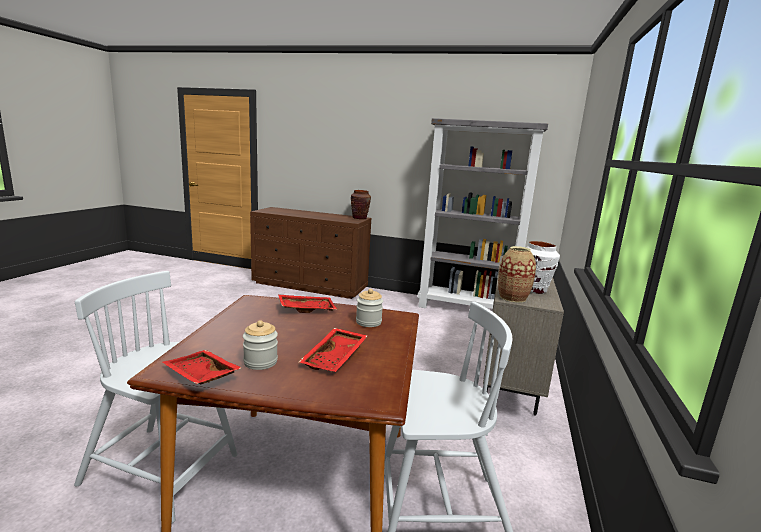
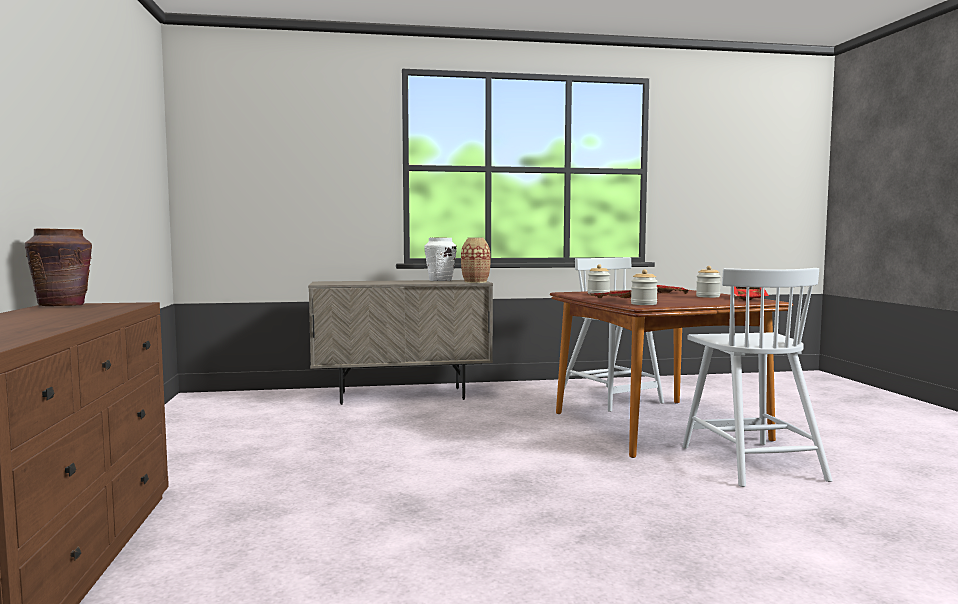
camera: 115 degrees left, 10 degrees down
grey bookcase [417,118,548,309] -> none
none -> jar [631,269,658,305]

